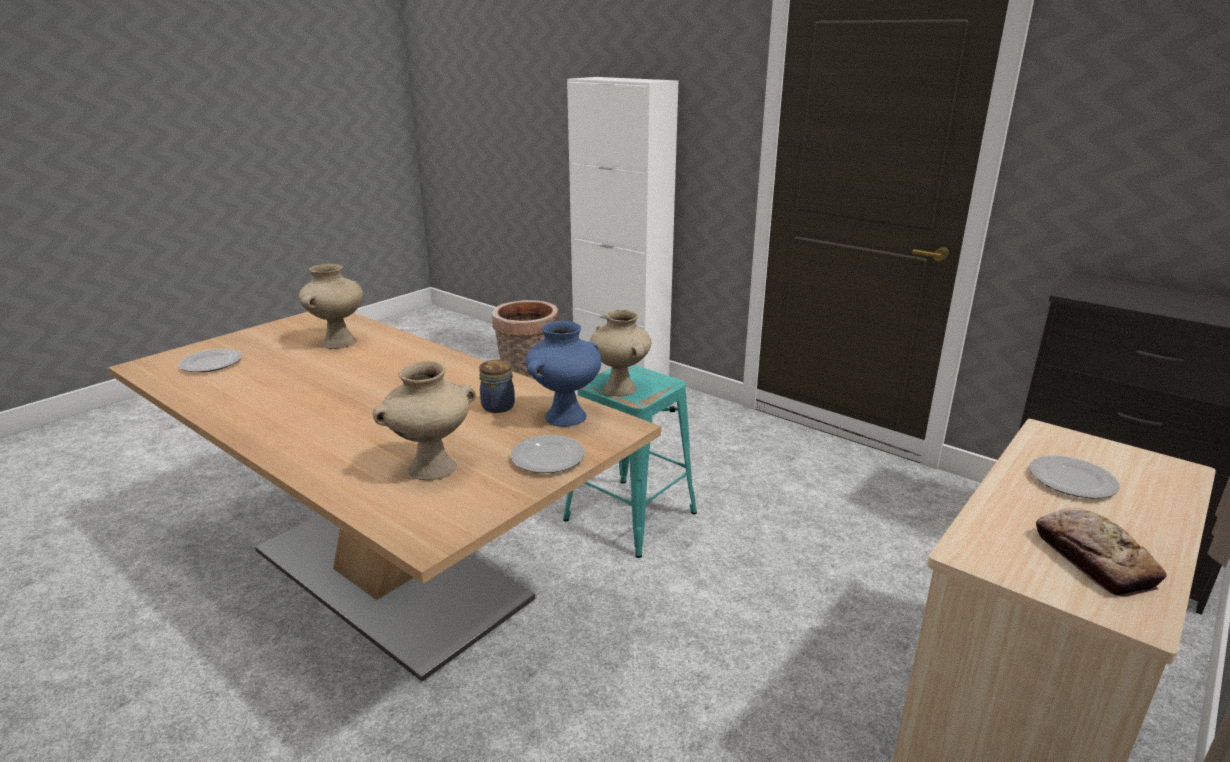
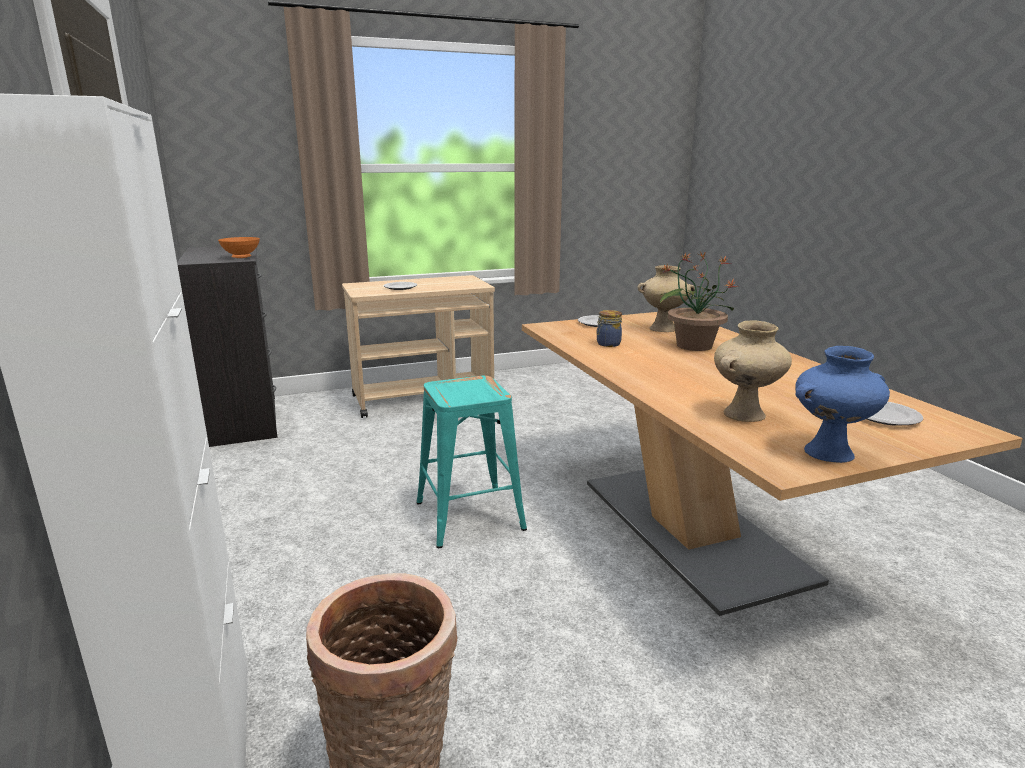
camera: 150 degrees left, 5 degrees down
blue vase [525,321,601,427] -> blue vase moved to [795,346,890,463]
beige vase [590,310,651,396] -> none
bread [1036,508,1166,597] -> none
none -> orange bowl [218,237,260,258]
none -> potted plant [660,251,740,351]

